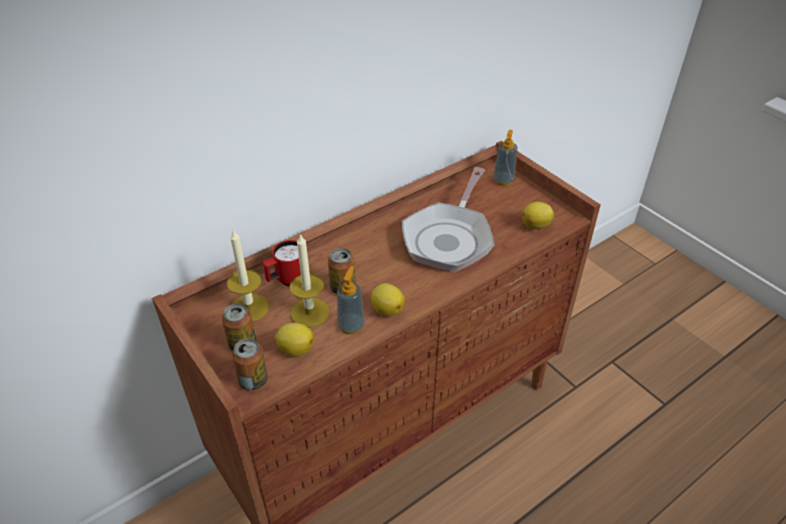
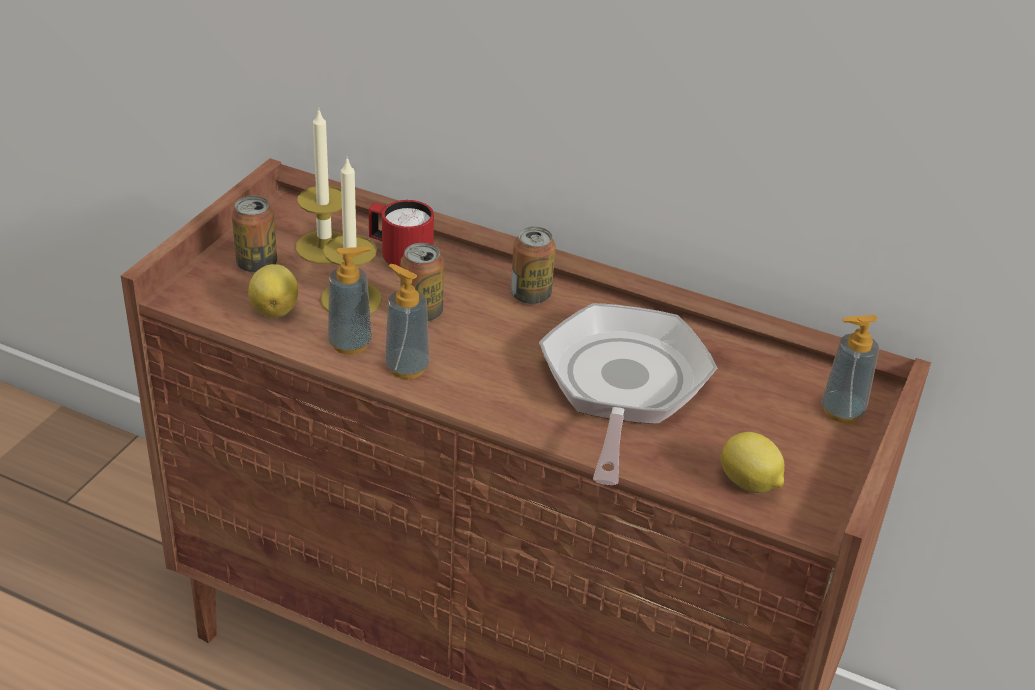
camera: 60 degrees right, 5 degrees down
can [232,338,268,390] -> can moved to [511,226,556,304]
lemon [371,283,405,316] -> soap dispenser [385,264,430,379]
frying pan [402,167,494,272] -> frying pan turned 105 degrees clockwise [539,303,717,485]

